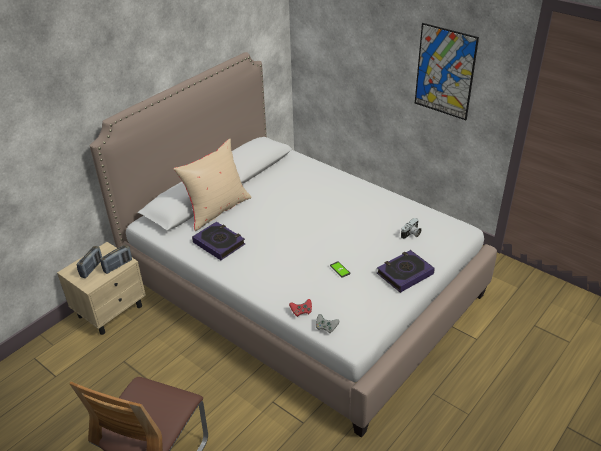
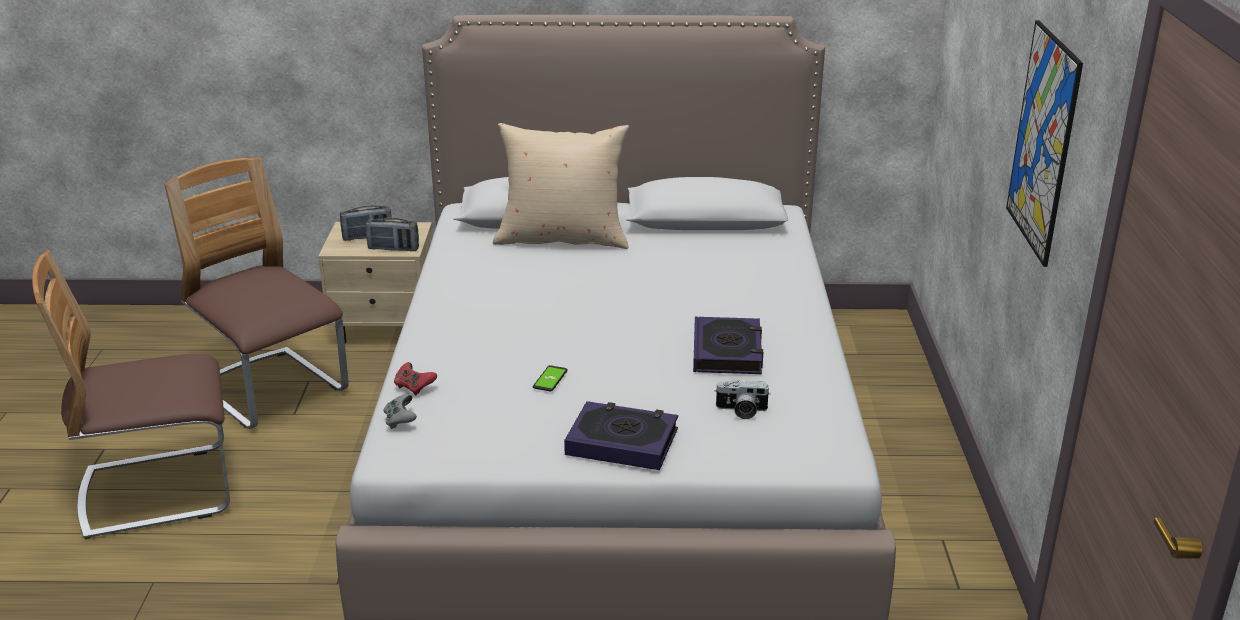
camera: 50 degrees right, 10 degrees down
book [192,222,245,260] -> book moved to [693,317,763,374]
none -> chair [164,157,349,429]

